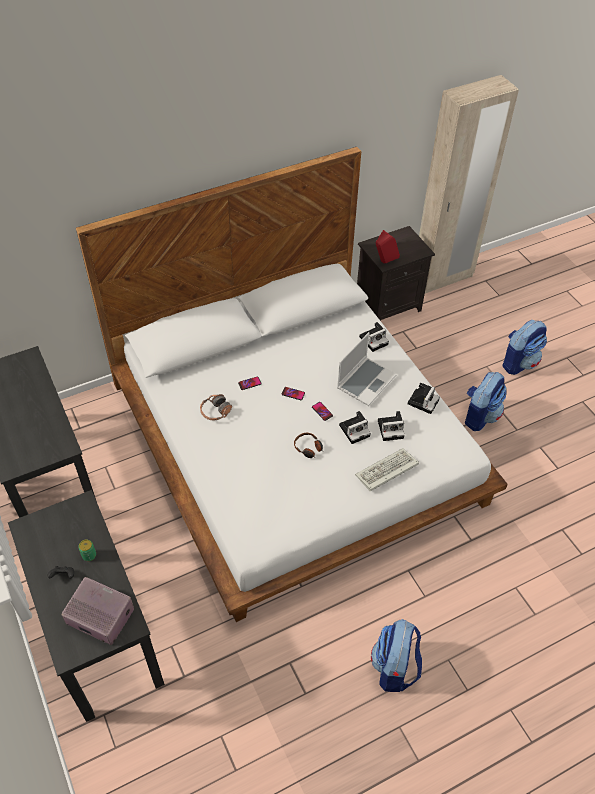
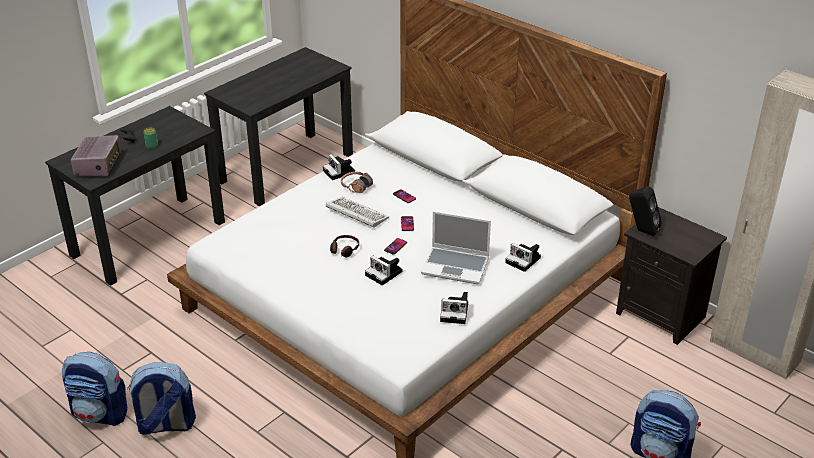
camera: 70 degrees right, 15 degrees down
keyboard [355,448,419,492] -> keyboard moved to [326,197,389,228]
red speaker [375,230,400,263] -> black speaker [629,186,662,236]
camera [378,411,405,441] -> camera moved to [323,154,355,180]
backpack [465,372,507,431] -> backpack moved to [62,352,127,426]

